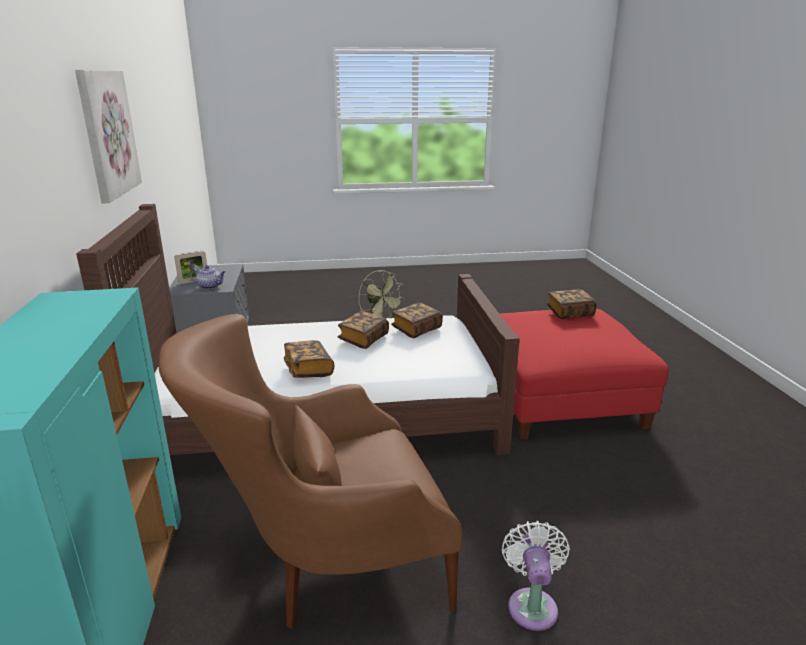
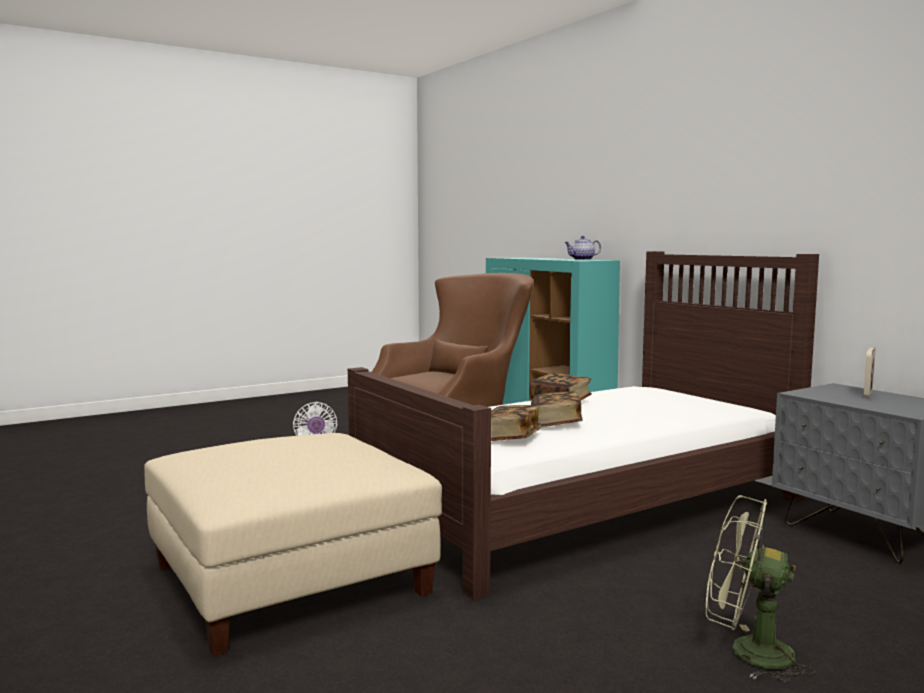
camera: 155 degrees right, 15 degrees down
picture [75,70,142,203] -> none
teapot [190,265,225,289] -> teapot moved to [565,236,601,260]
red ottoman [500,309,669,440] -> beige ottoman [144,433,442,657]
book [547,289,597,319] -> none

